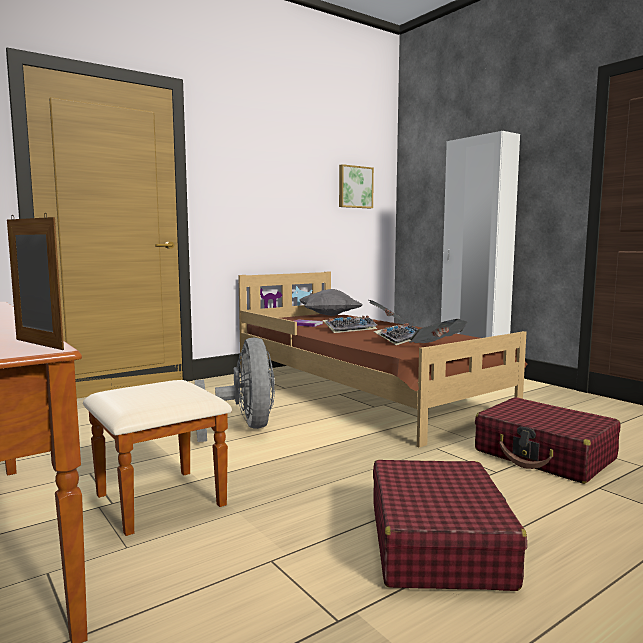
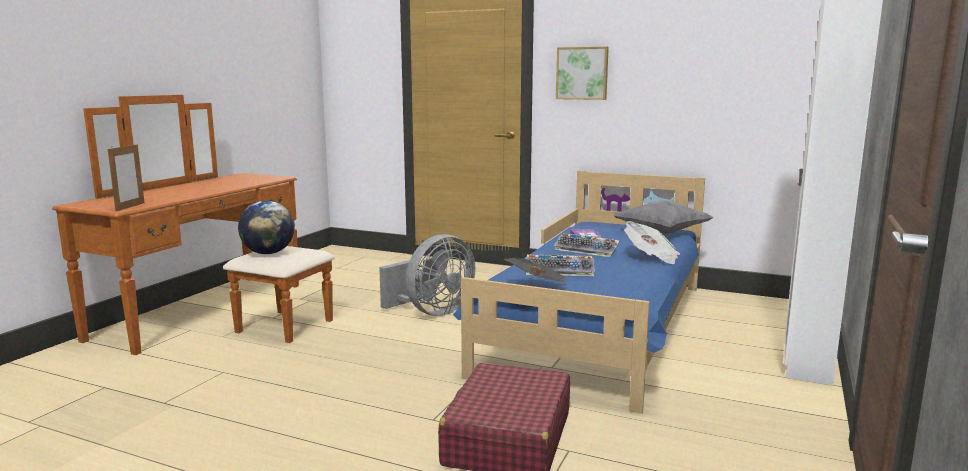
camera: 60 degrees right, 5 degrees up
brown bed [238,271,527,448] -> blue bed [453,171,705,414]
picture [339,164,374,208] -> picture moved to [556,47,609,100]
red suitcase [373,460,527,591] -> none
none -> globe [238,201,294,254]

